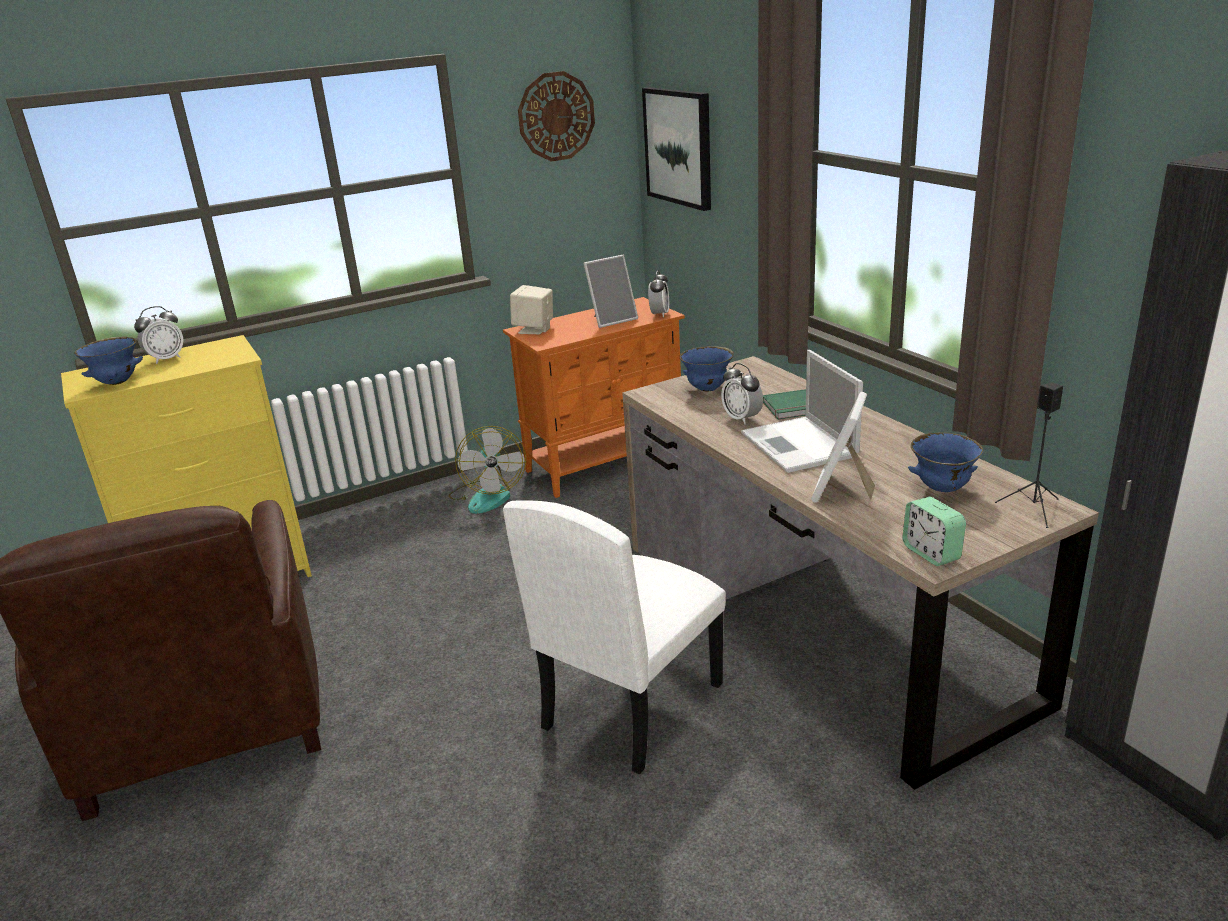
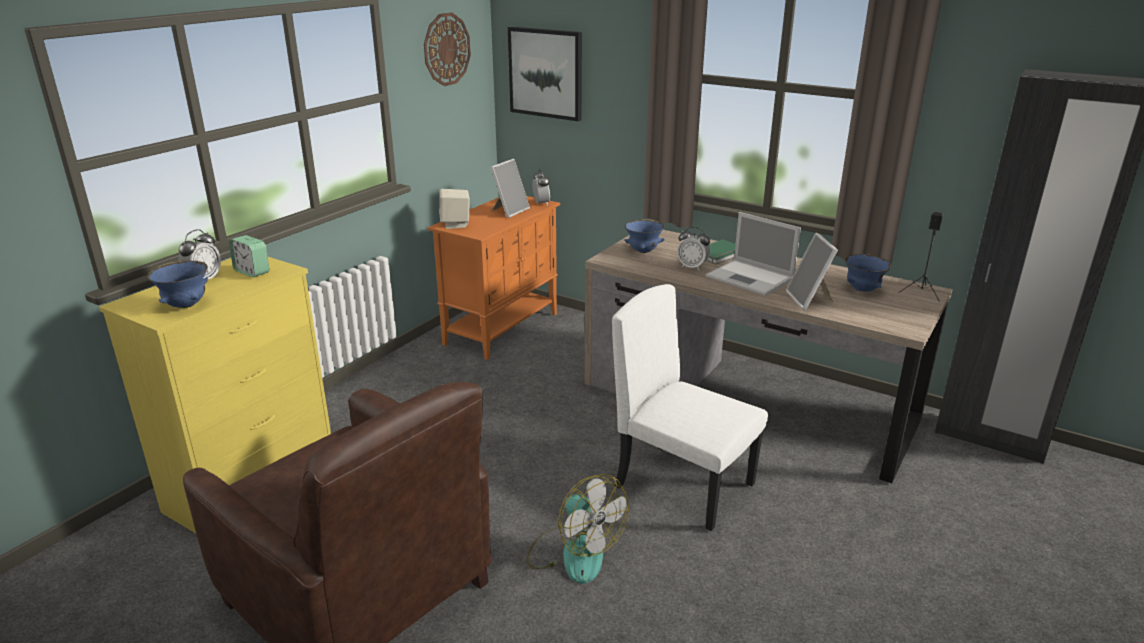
camera: 30 degrees left, 0 degrees up
fan [448,426,526,514] -> fan moved to [527,474,629,584]
white chair [503,500,726,774] -> white chair turned 120 degrees clockwise [612,284,768,531]
alarm clock [902,497,966,566] -> alarm clock moved to [229,235,269,277]

